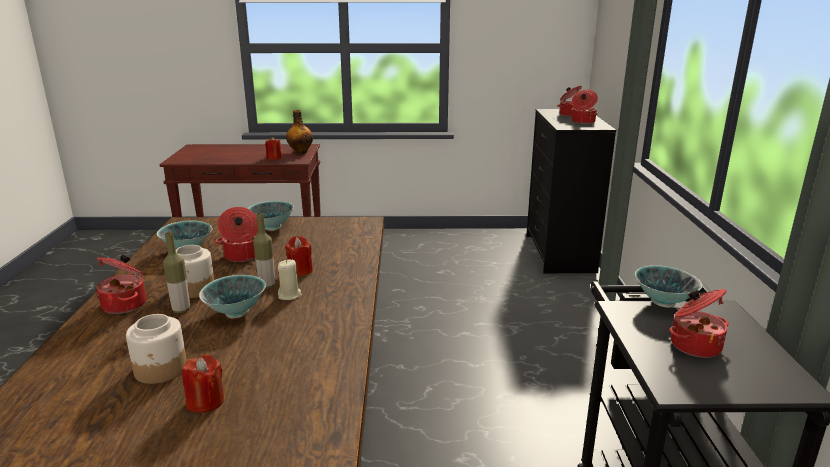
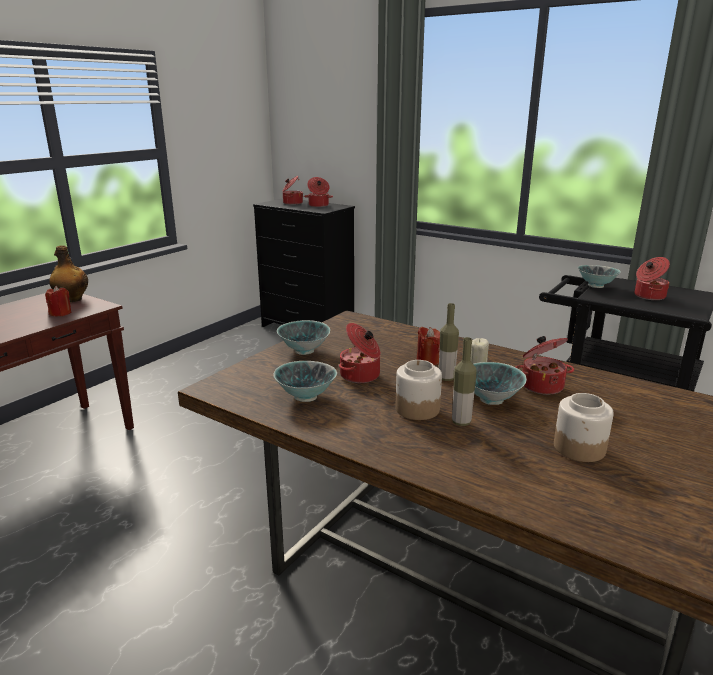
camera: 55 degrees left, 0 degrees up
cooking pot [96,255,147,314] -> cooking pot moved to [516,336,574,395]
red candle [182,354,224,413] -> none

